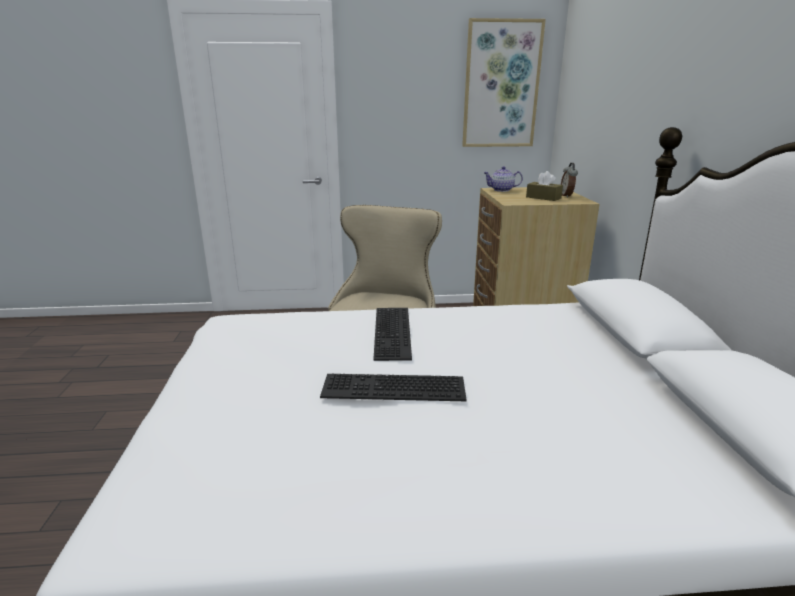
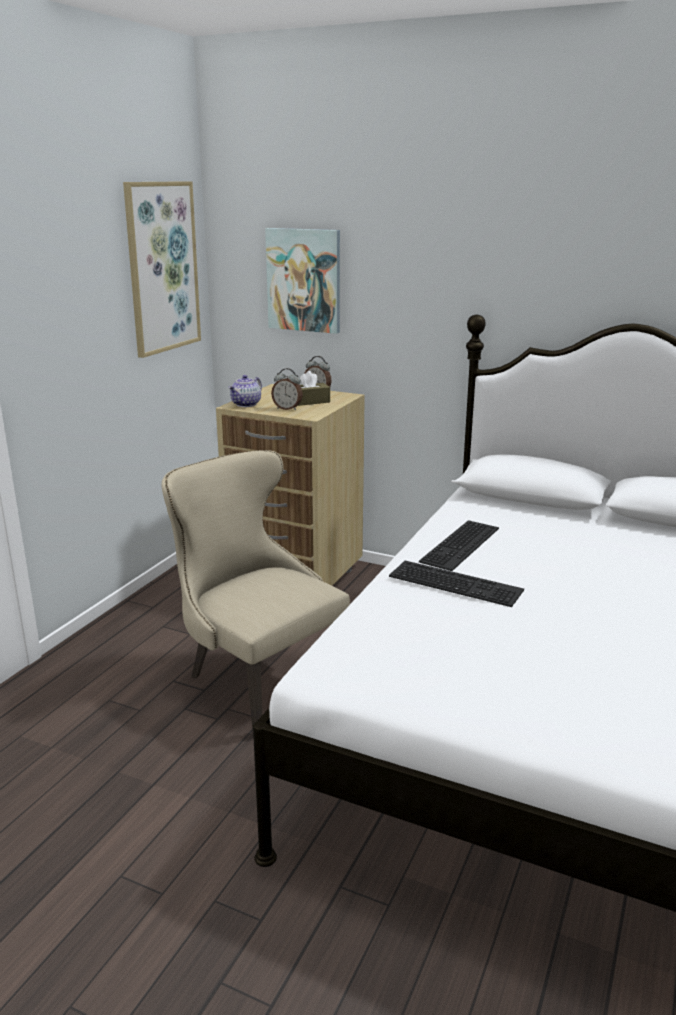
camera: 60 degrees left, 0 degrees up
keyboard [320,374,467,401] -> keyboard moved to [419,520,499,571]
none -> picture [265,228,340,334]
none -> alarm clock [271,368,303,410]

